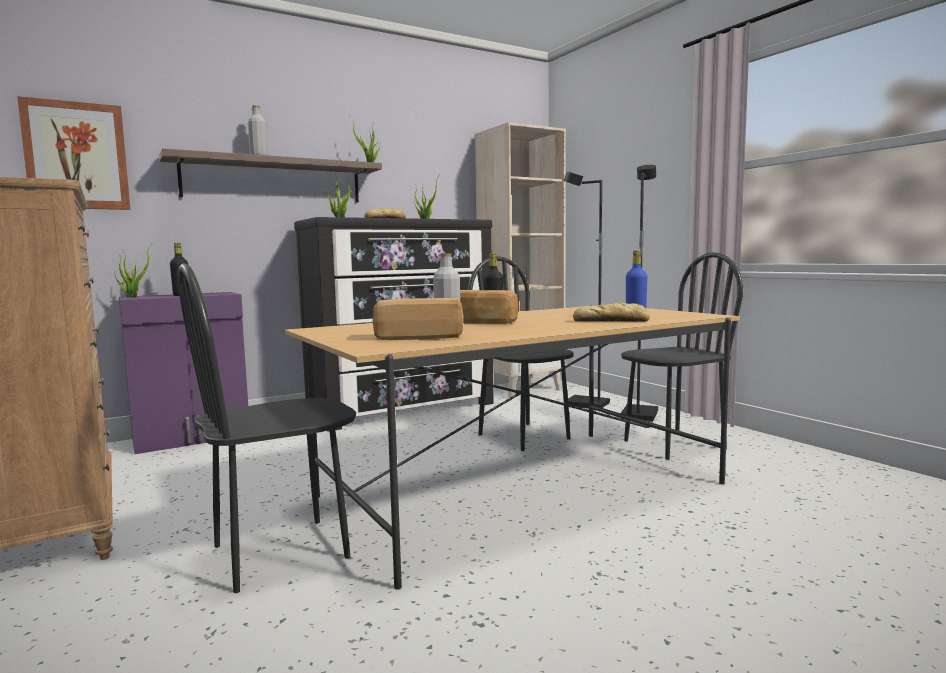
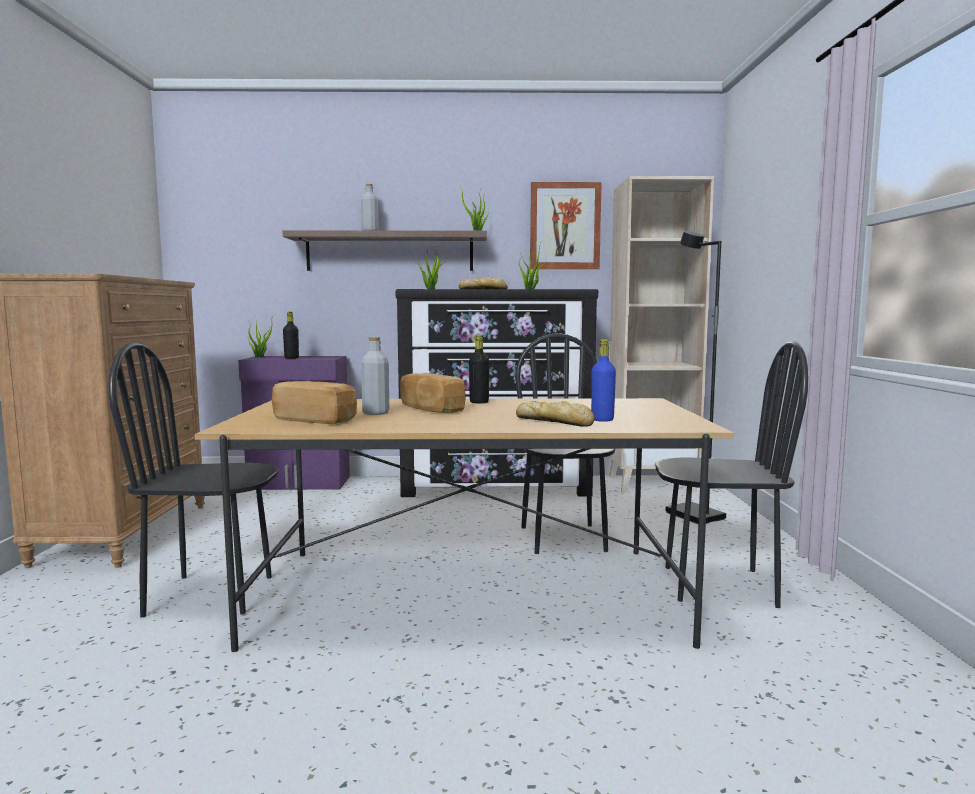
camera: 30 degrees right, 0 degrees up
picture [17,96,130,210] -> picture moved to [530,182,602,269]
black floor lamp [621,165,658,422] -> none

